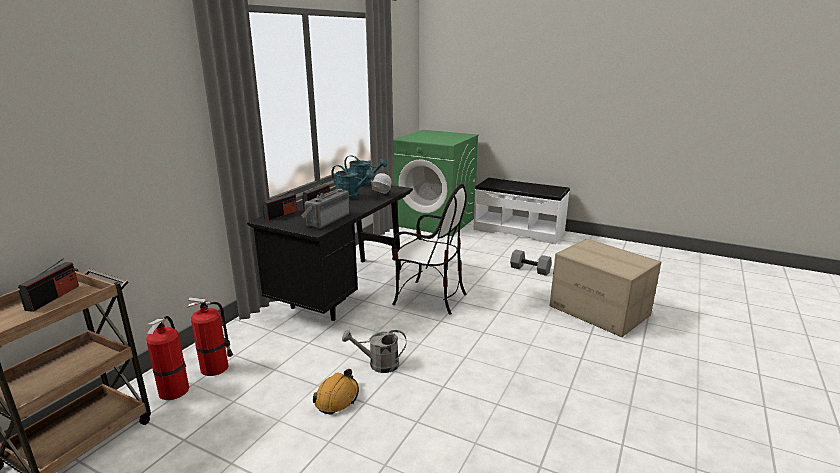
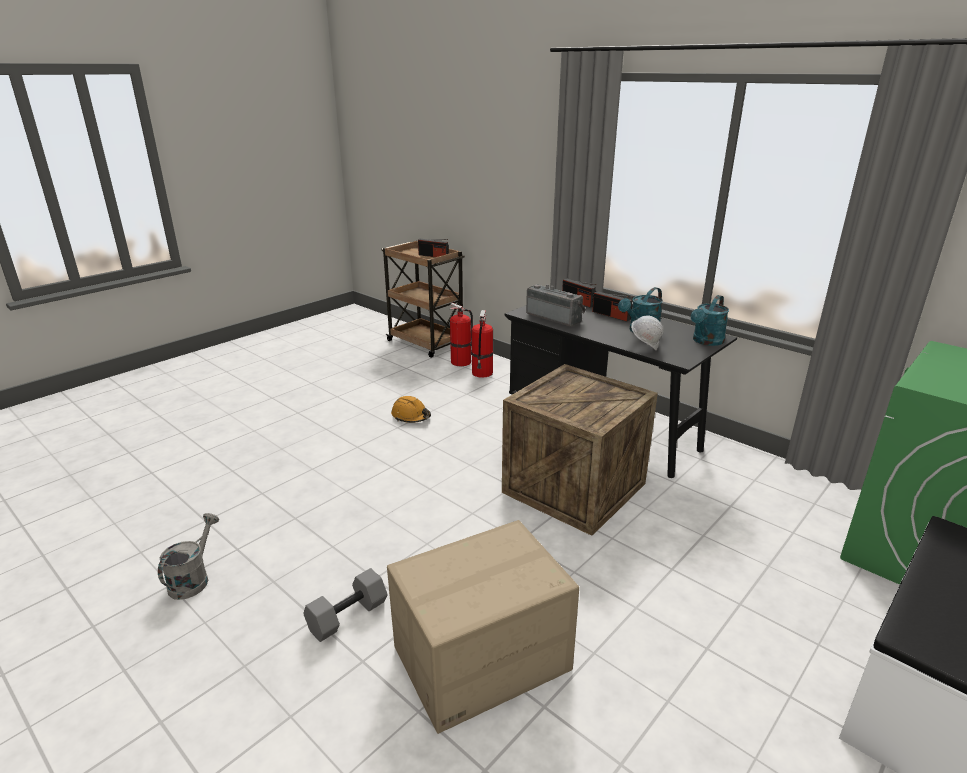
camera: 105 degrees right, 5 degrees up
grey watering can [342,330,406,373] -> grey watering can moved to [158,513,219,600]
chair [392,184,467,315] -> crate [501,364,658,536]
grey dumbbell [510,250,552,276] -> grey dumbbell moved to [303,568,388,642]

